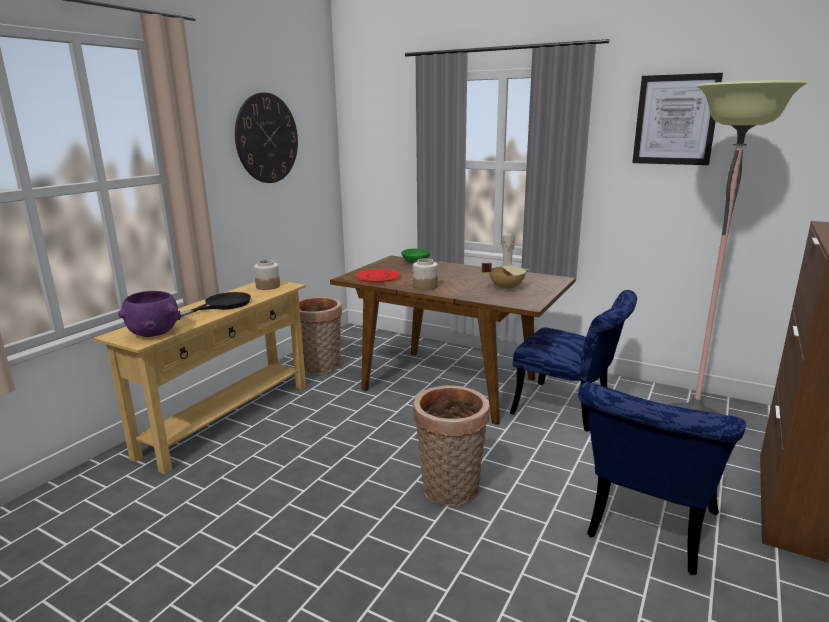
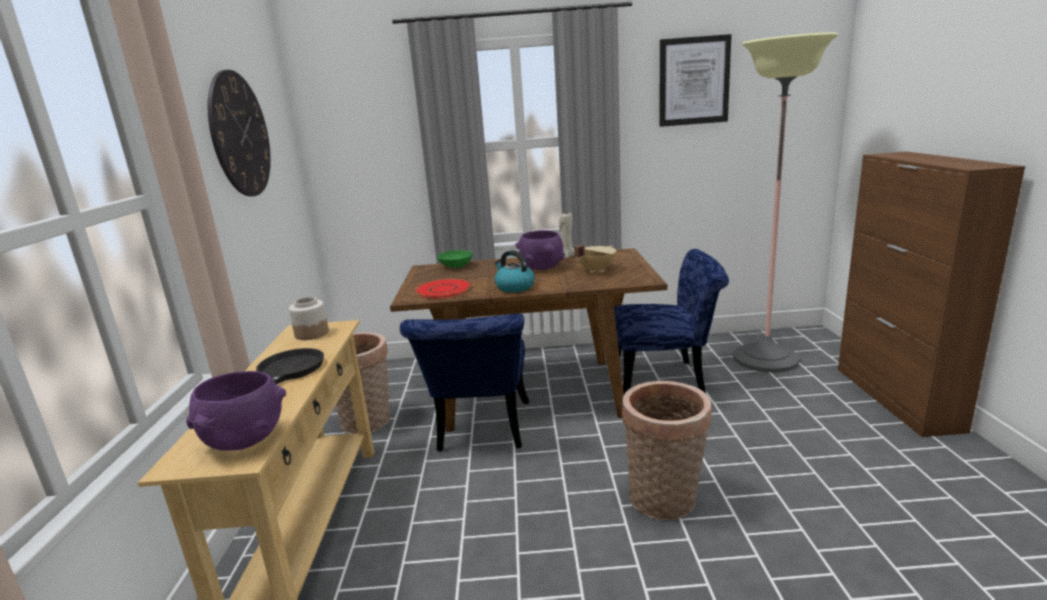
camera: 30 degrees left, 0 degrees up
jar [413,258,438,290] -> kettle [494,250,535,292]
blue chair [578,382,746,575] -> blue chair moved to [400,313,529,452]
none -> purple bowl [515,230,565,270]

